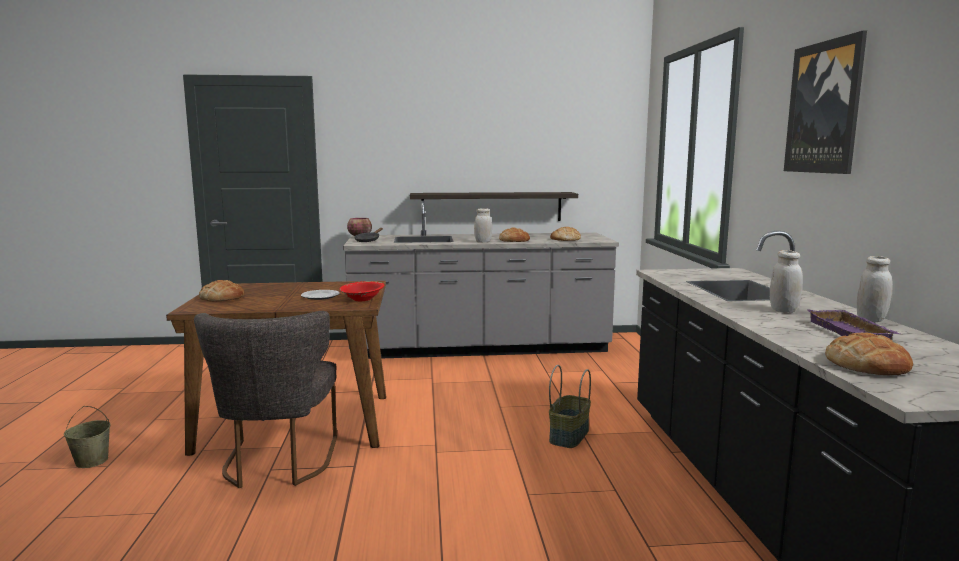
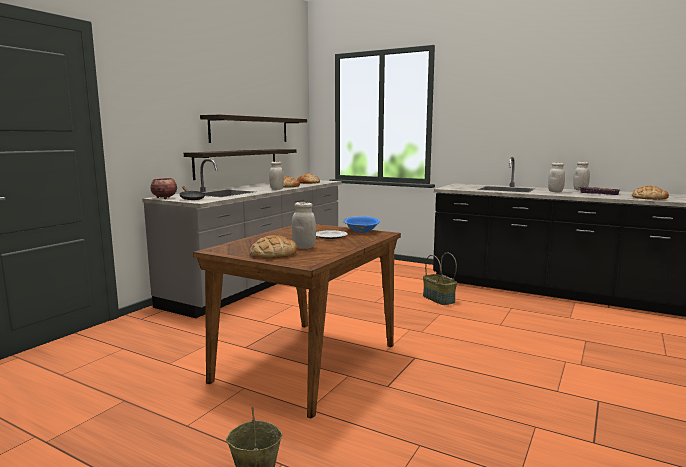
camera: 55 degrees left, 0 degrees up
grey chair [194,311,337,488] -> none
red bowl [340,281,384,301] -> blue bowl [343,216,380,233]
picture [784,30,867,174] -> none
none -> shelf [200,115,307,143]
none -> white jar [292,202,316,249]

